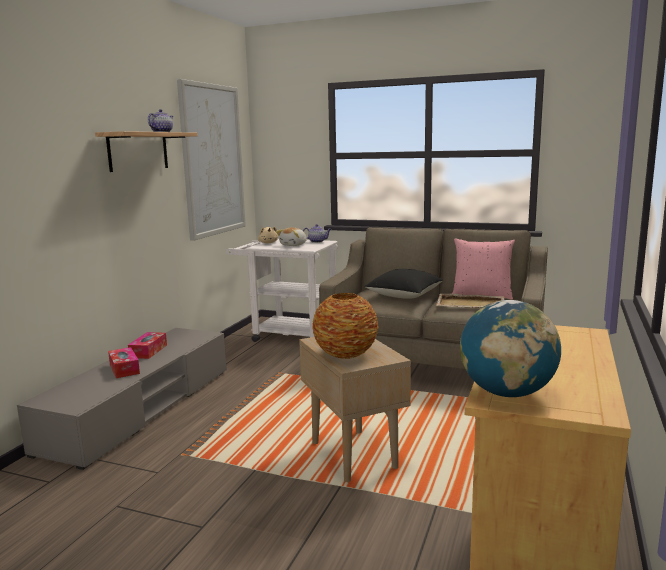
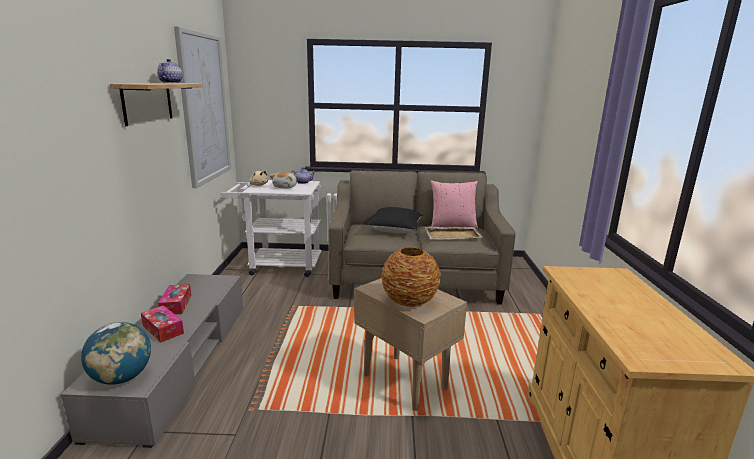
camera: 20 degrees left, 5 degrees up
globe [460,300,561,397] -> globe moved to [81,322,151,385]

